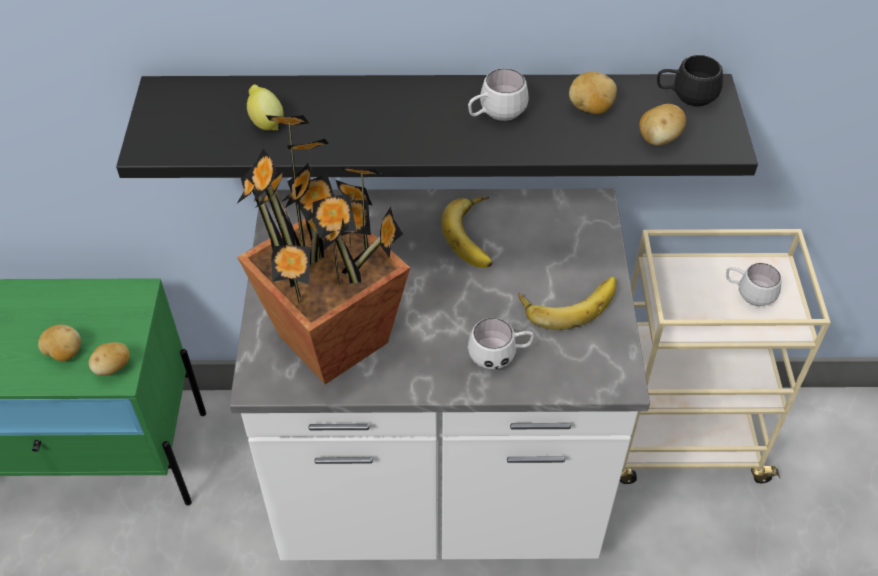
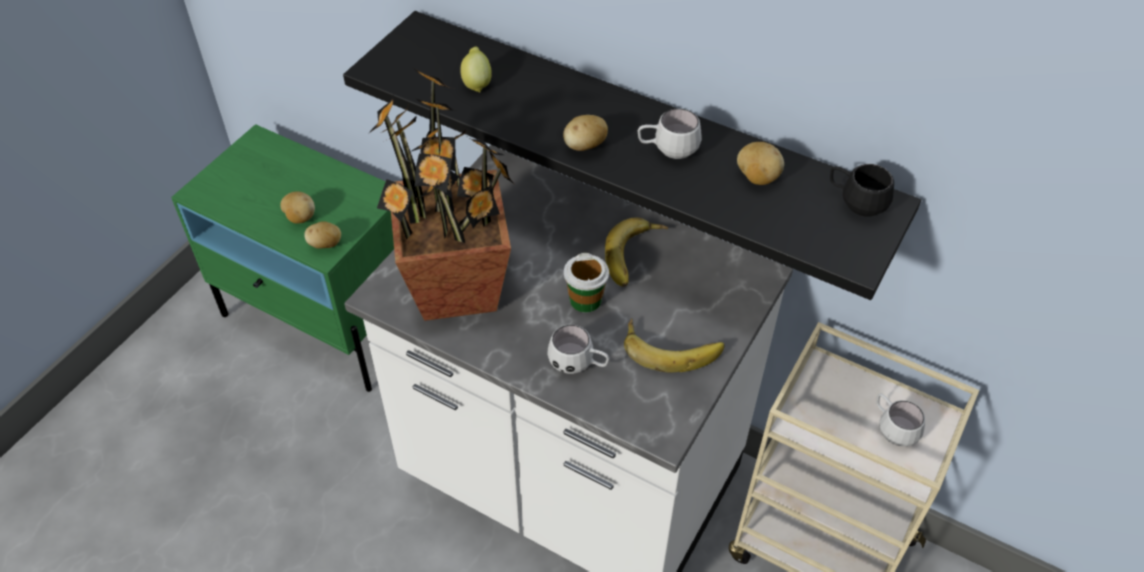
camera: 30 degrees right, 0 degrees up
potato [639,104,686,146] -> potato moved to [563,115,608,151]
none -> cup [564,253,609,313]

